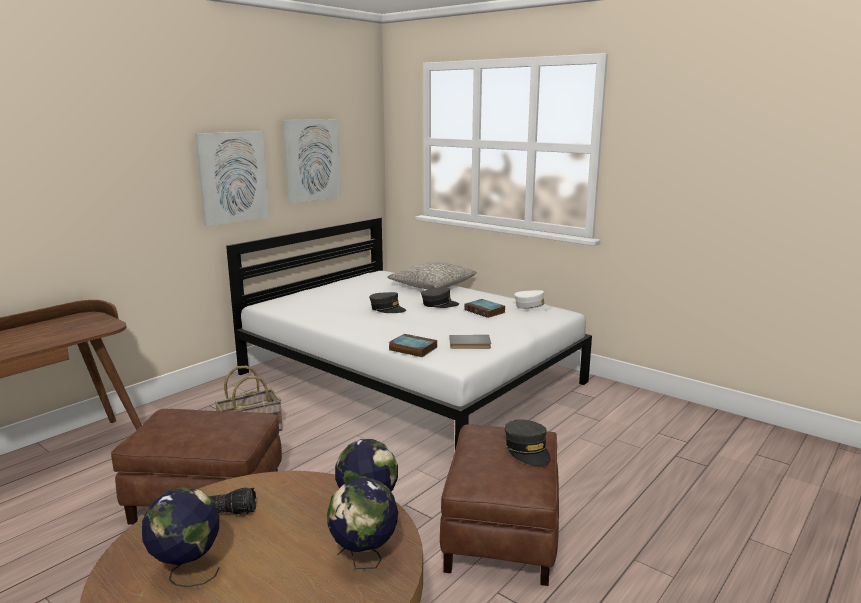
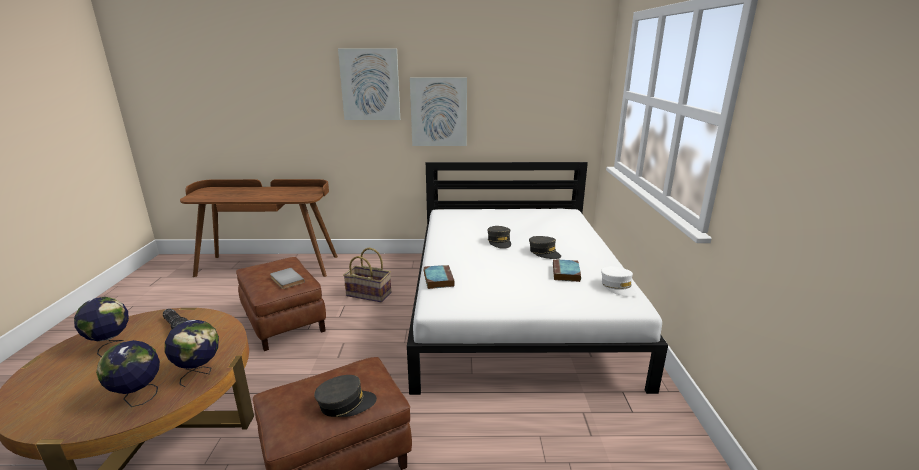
camera: 50 degrees right, 5 degrees up
picture [283,119,341,204] -> picture moved to [338,49,400,120]
grey pillow [388,262,477,289] -> none
grey book [449,335,491,349] -> grey book moved to [270,268,305,289]
grey cap [505,419,551,466] -> grey cap turned 135 degrees counterclockwise [314,375,377,417]

